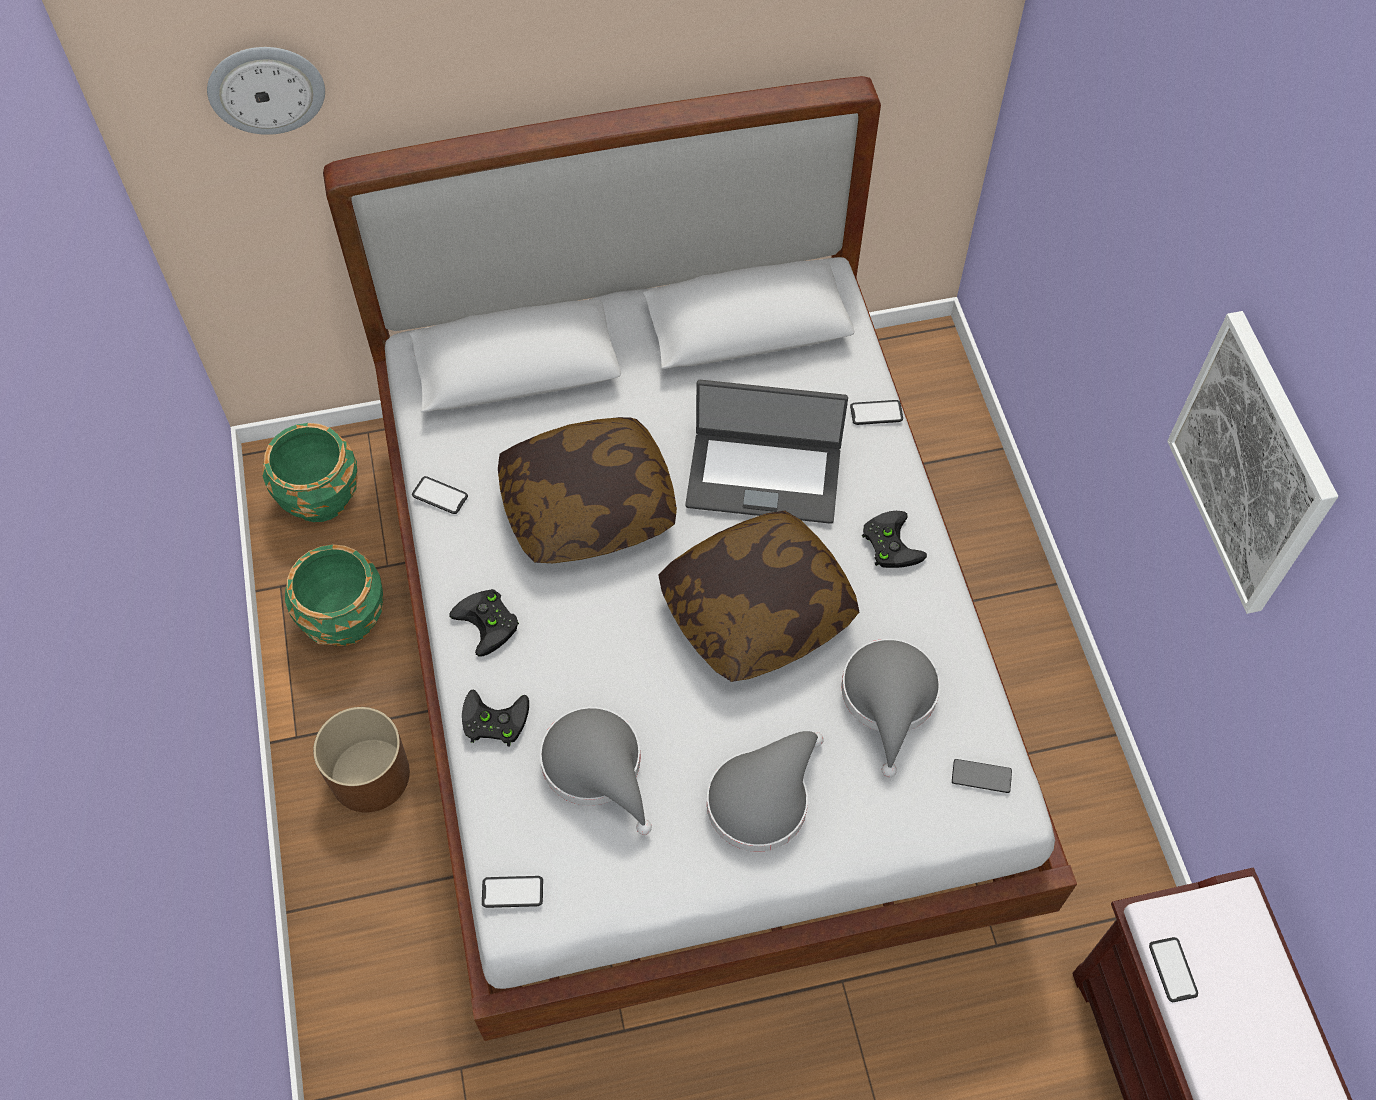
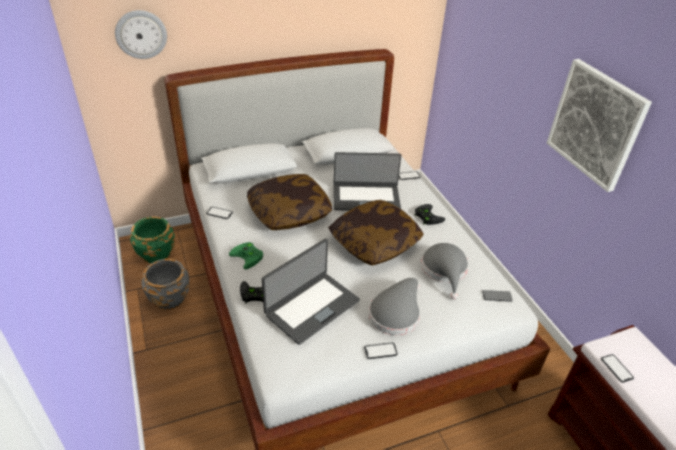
camera: 10 degrees left, 20 degrees down
green planter [285,544,383,646] -> grey planter [142,259,189,310]
brown planter [313,707,410,813] -> none
black game controller [449,589,519,656] -> green game controller [229,242,263,269]
phone [482,876,543,908] -> phone moved to [364,342,398,359]
grey hat [540,707,652,835] -> laptop [262,239,360,345]

